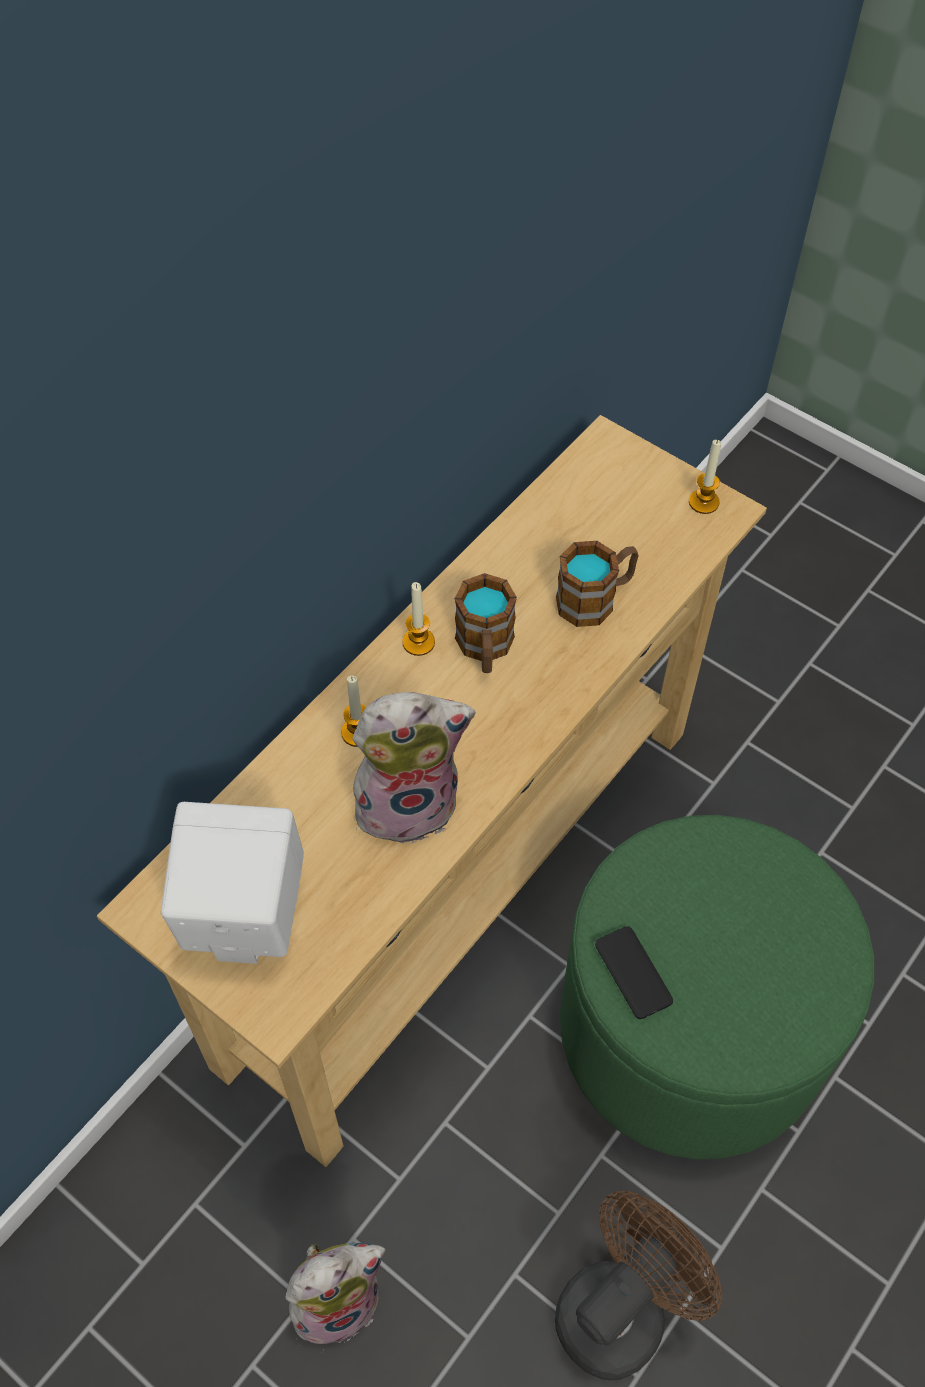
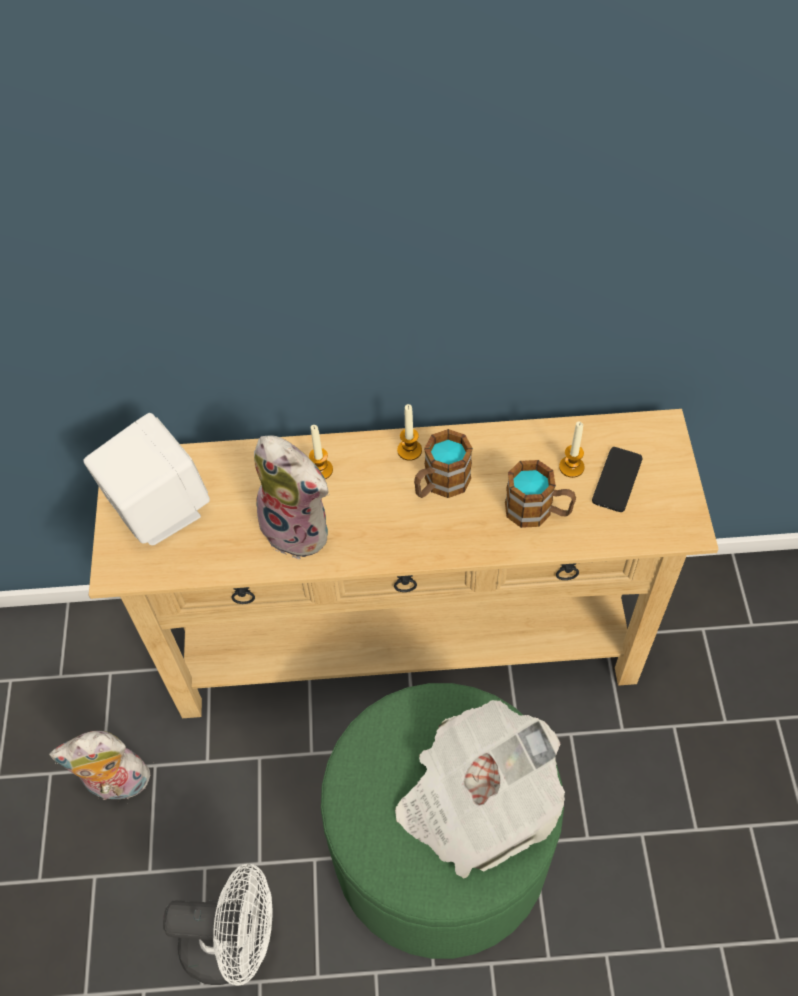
camera: 50 degrees right, 0 degrees up
plush toy [285,1243,386,1349] -> plush toy turned 150 degrees clockwise [49,731,151,804]
brown fan [555,1191,722,1381] -> white fan [163,864,273,986]
phone [595,926,673,1019] -> phone moved to [592,447,642,512]
candle [689,440,721,514] -> candle moved to [559,422,585,478]
none -> newspaper [395,700,565,879]

